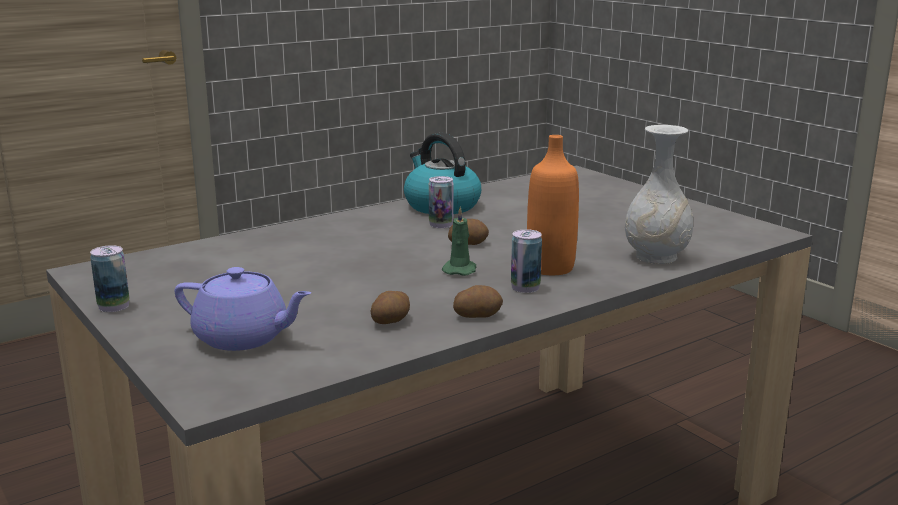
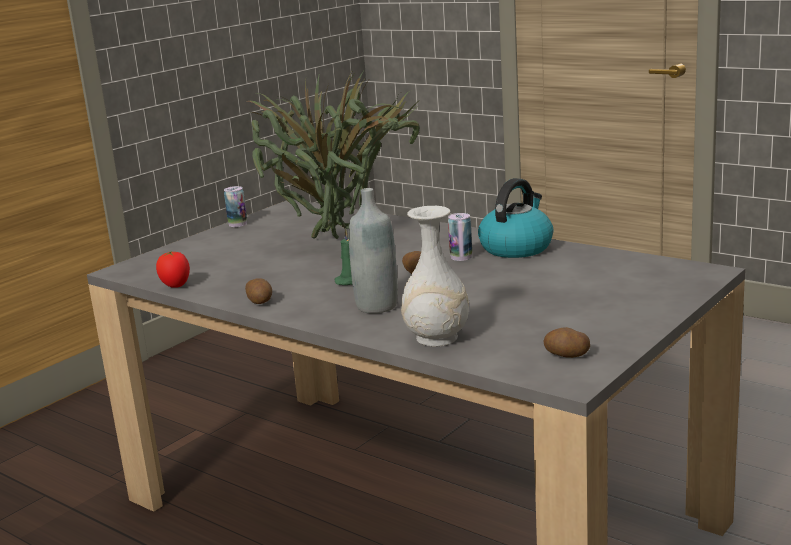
camera: 75 degrees right, 0 degrees up
purple teapot [174,267,311,351] -> none
potato [371,291,410,324] -> potato moved to [543,327,590,358]
can [511,229,542,293] -> none
orange bottle [527,135,579,275] -> grey bottle [349,188,398,314]
none -> tomato [156,251,190,288]
none -> potted plant [246,68,420,239]

